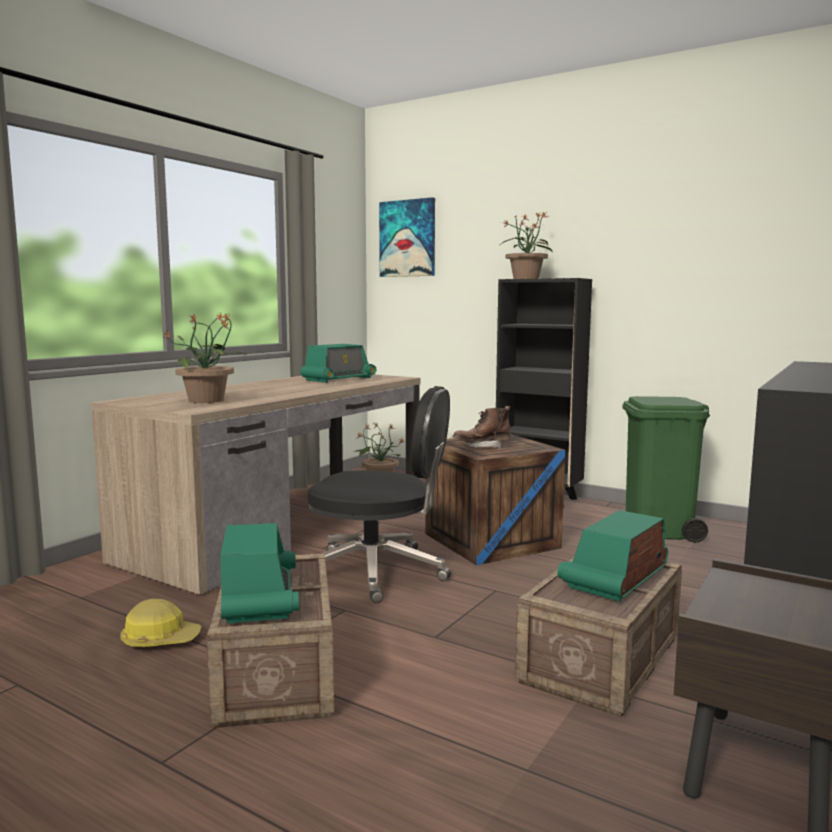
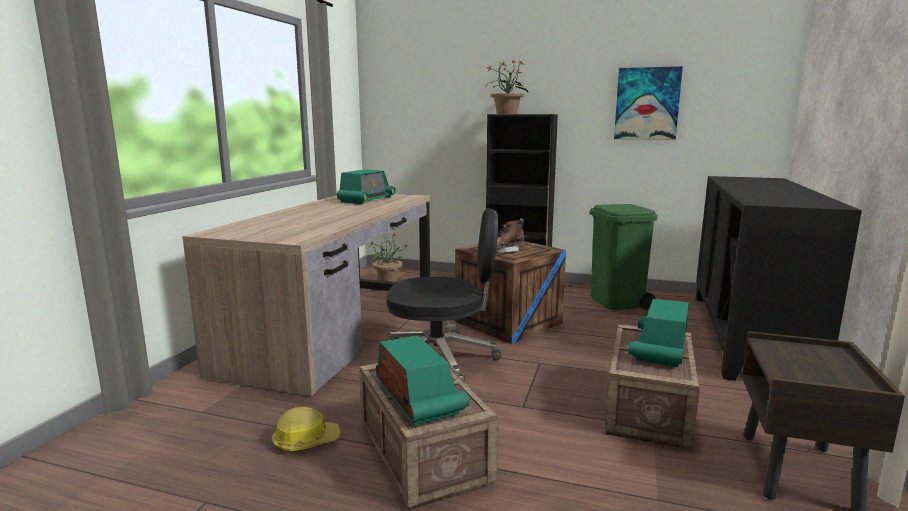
camera: 15 degrees left, 5 degrees up
potted plant [162,312,246,403] -> none
picture [379,197,435,277] -> picture moved to [614,66,683,140]

